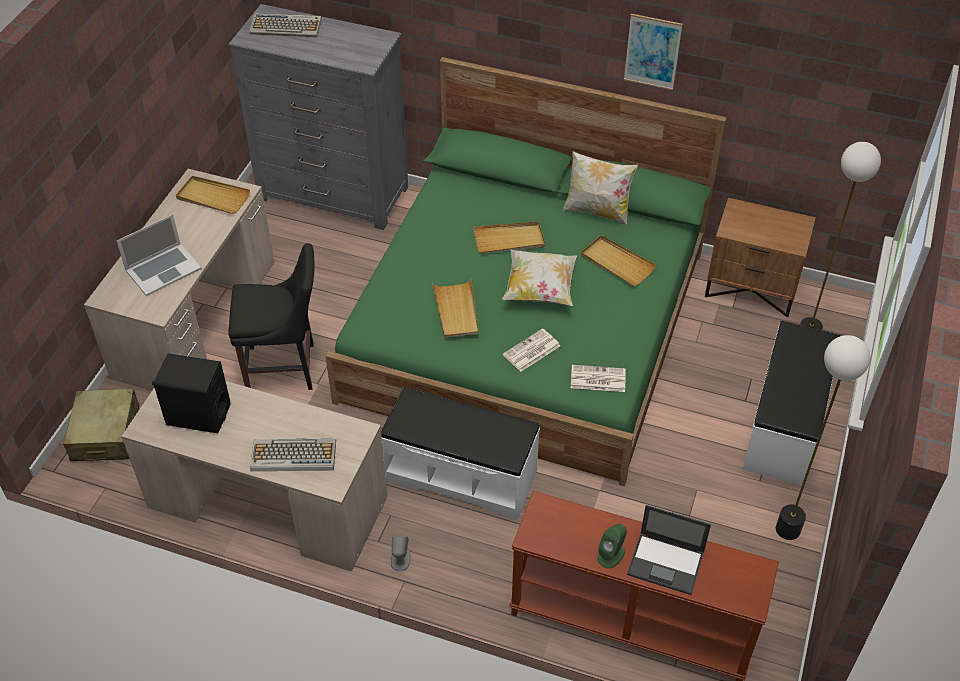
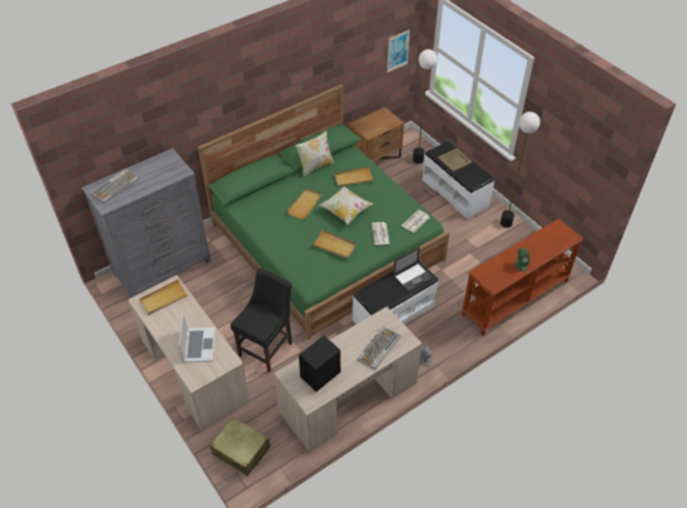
camera: 55 degrees left, 0 degrees up
picture [624,14,682,90] -> picture moved to [387,29,410,73]
laptop [627,505,711,595] -> laptop moved to [393,247,433,292]
none -> beige tray [438,148,473,172]

